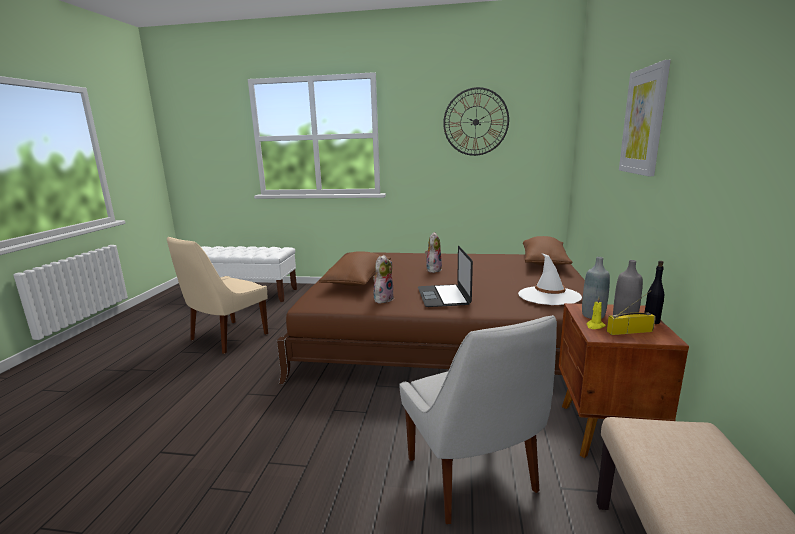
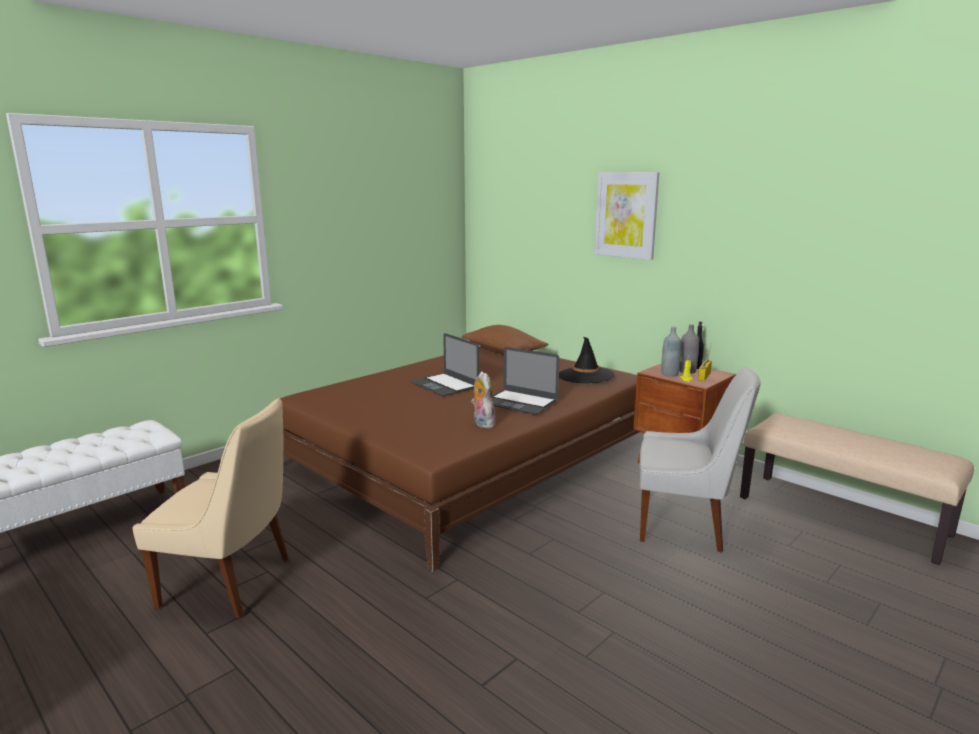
camera: 55 degrees left, 0 degrees up
beige chair [167,237,268,354] -> beige chair turned 60 degrees counterclockwise [132,398,289,619]
brown pillow [319,252,391,286] -> none
plush toy [425,232,442,273] -> laptop [410,333,479,396]
wall clock [443,87,509,156] -> none
white hat [518,253,582,305] -> black hat [559,337,615,383]

